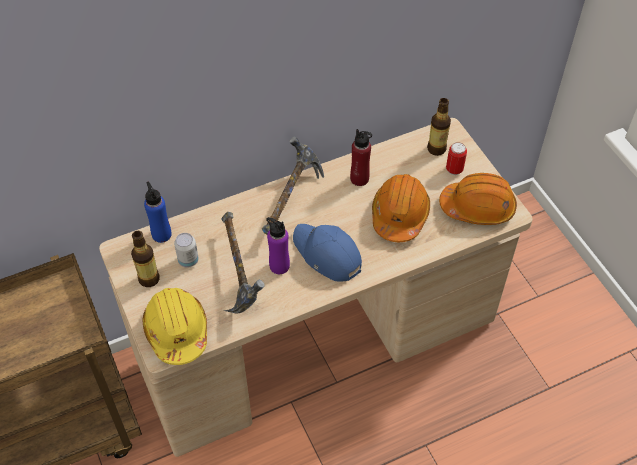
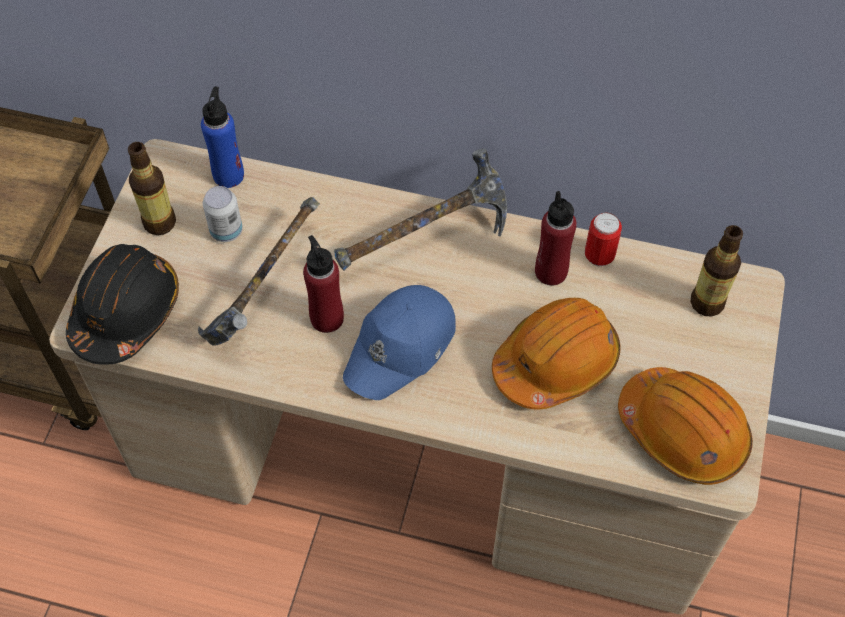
camera: 40 degrees right, 5 degrees up
yellow hard hat [143,288,207,365] -> black hard hat [66,244,179,365]
purple bottle [266,217,290,274] -> red bottle [303,235,344,333]
blue cap [293,224,362,282] -> blue cap turned 135 degrees counterclockwise [343,285,456,400]
can [446,142,467,175] -> can moved to [585,213,622,266]

